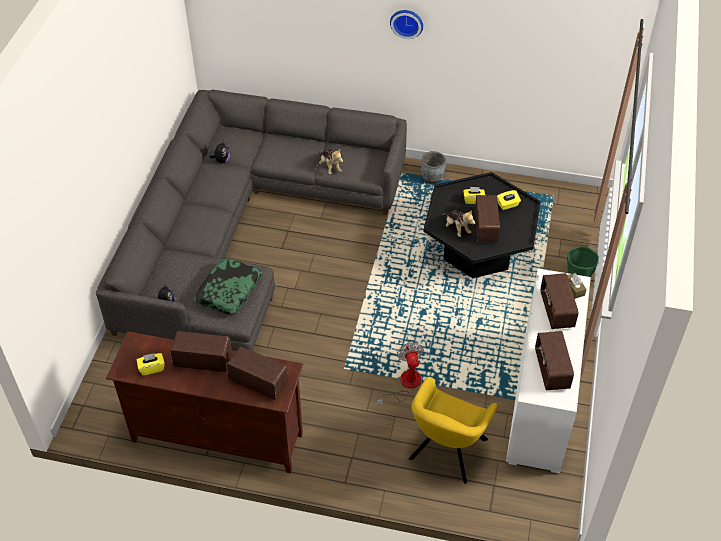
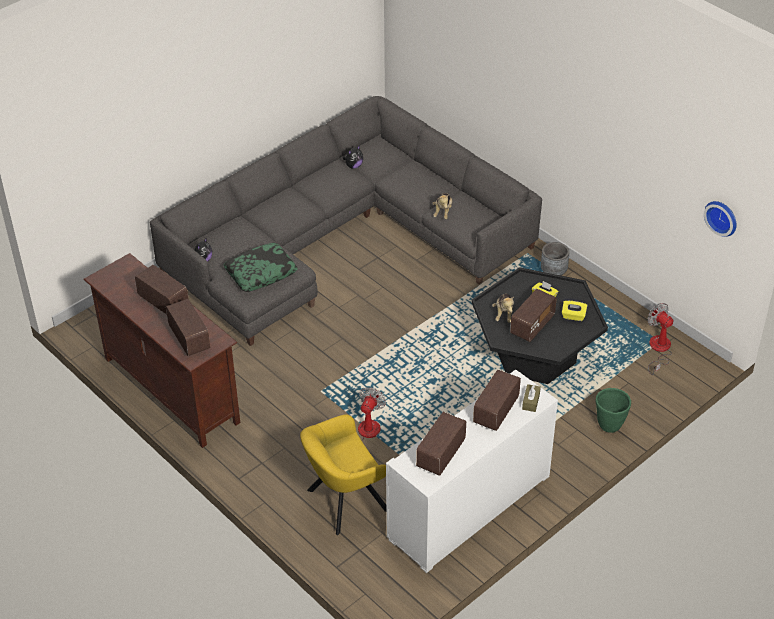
camera: 35 degrees right, 5 degrees down
yellow tissue box [137,353,165,376] -> none
wall clock [390,10,423,39] -> wall clock moved to [704,201,737,237]
none -> fan [647,303,673,375]

